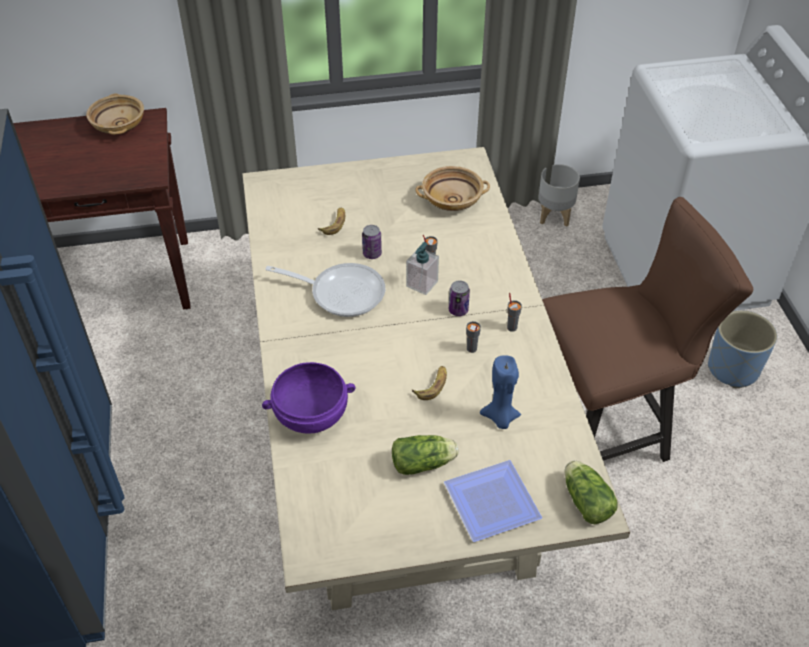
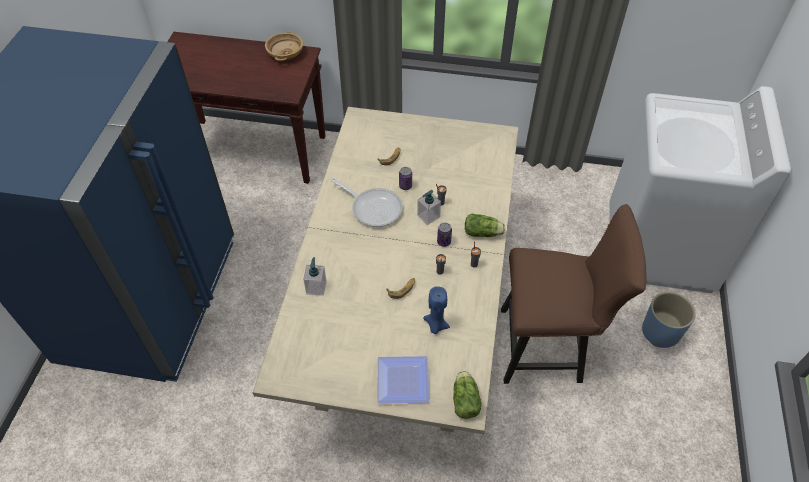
camera: 20 degrees right, 5 degrees up
purple bowl [262,362,356,434] -> soap dispenser [303,257,327,296]
lettuce [392,435,458,475] -> lettuce moved to [465,214,505,237]
beige bowl [415,166,490,211] -> none
grey planter [538,164,580,227] -> none

